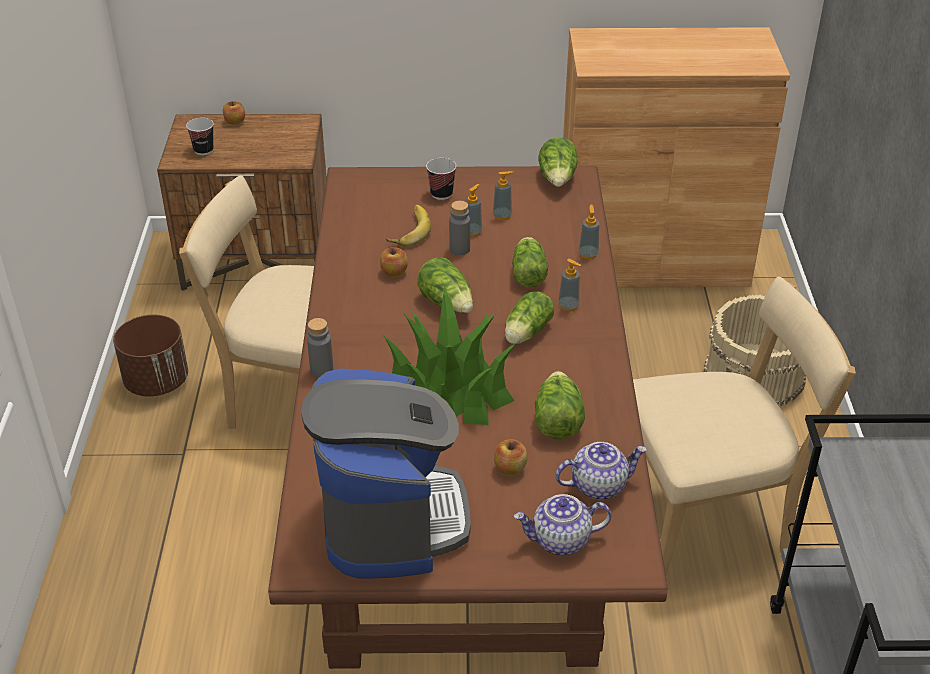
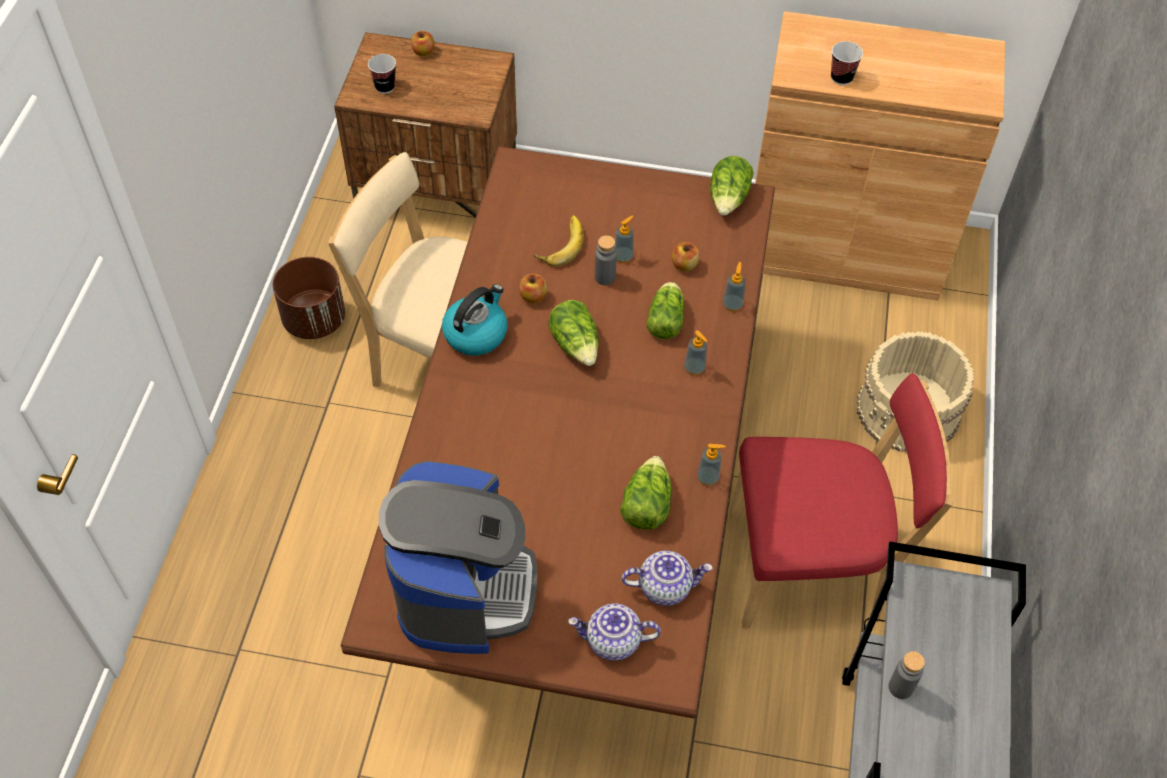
camera: 10 degrees right, 15 degrees up
grey bottle [307,318,333,377] -> grey bottle moved to [889,651,925,699]
potted plant [383,284,516,425] -> none
cup [426,158,456,200] -> cup moved to [831,41,863,85]
soap dispenser [493,171,514,220] -> soap dispenser moved to [697,444,726,486]
apple [494,439,527,476] -> apple moved to [672,242,699,272]
lettuce [505,291,554,344] -> none
beige chair [633,276,856,575] -> red chair [729,373,954,629]
none -> kettle [442,284,508,355]

